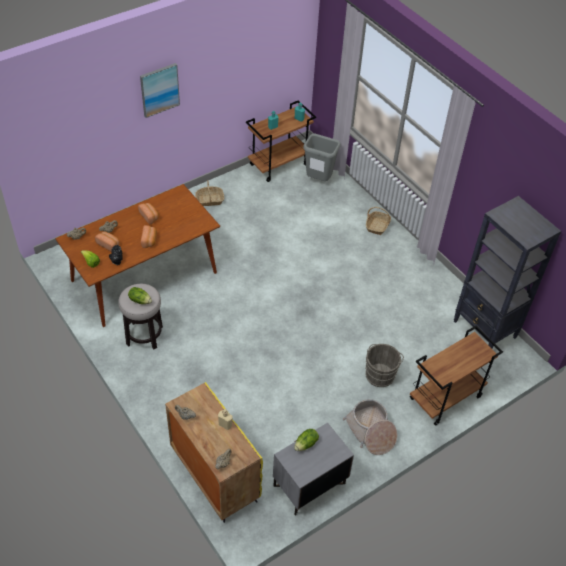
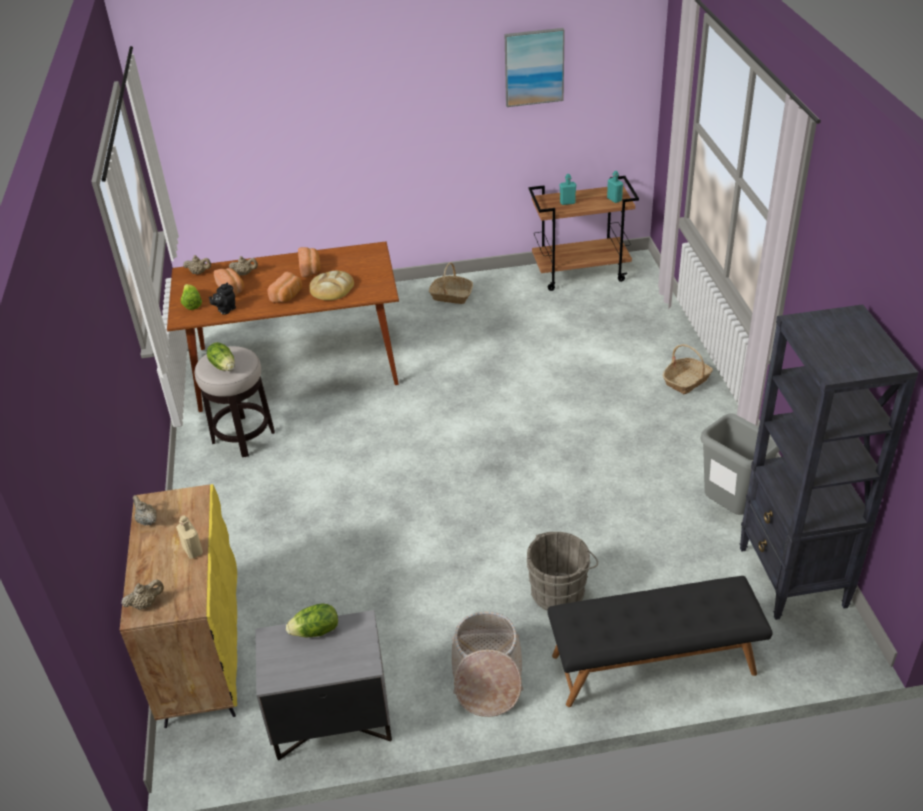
camera: 30 degrees right, 10 degrees down
picture [140,63,180,118] -> picture moved to [505,28,565,107]
grey trash can [303,133,341,181] -> grey trash can moved to [700,413,780,515]
brown cart [410,326,503,426] -> black bench [547,576,773,707]
none -> bread [310,270,354,300]

